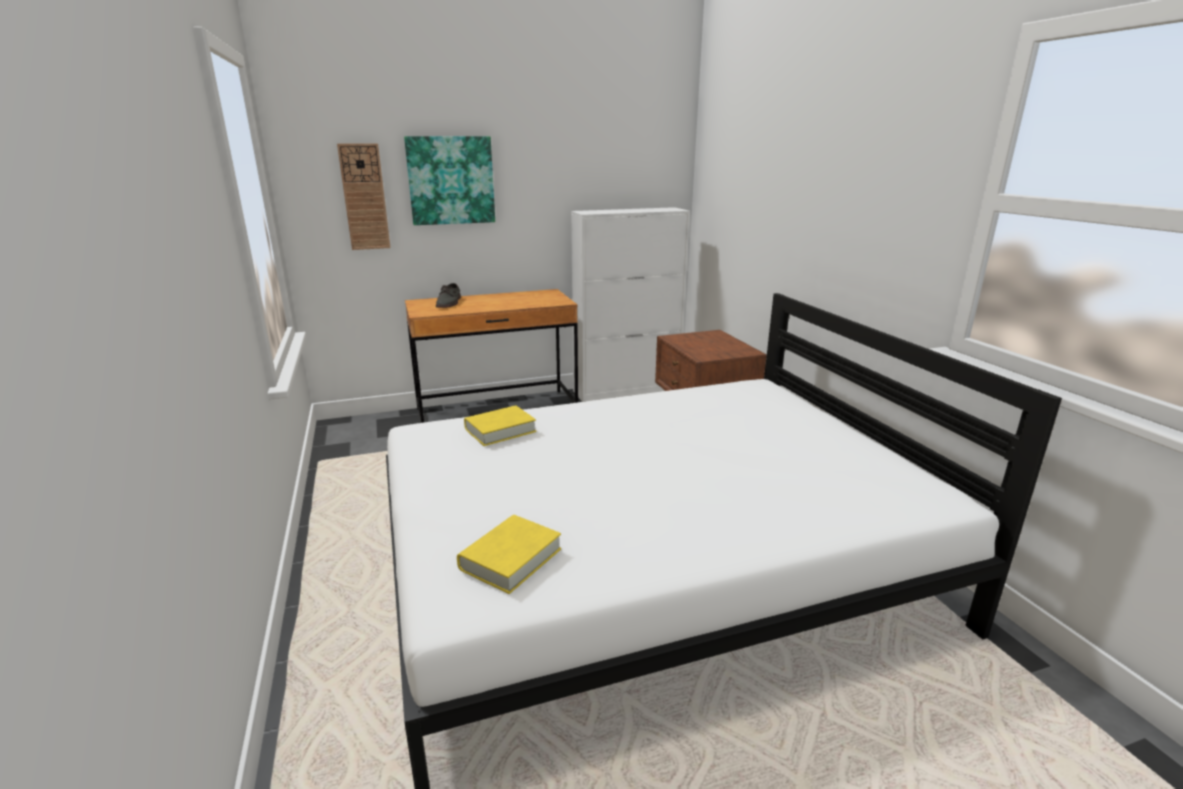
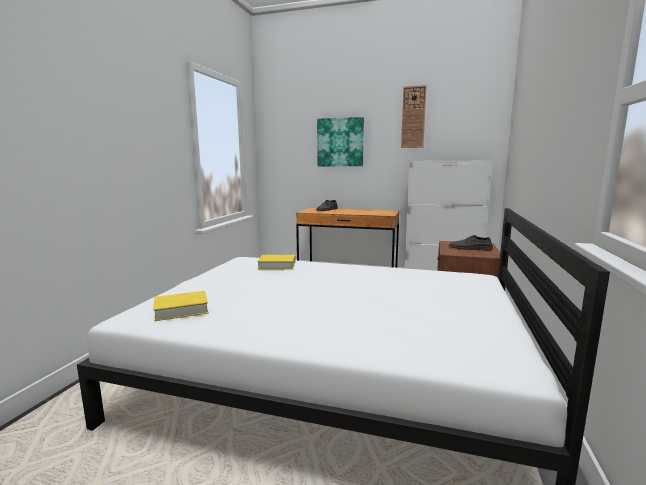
camera: 35 degrees right, 10 degrees down
wall clock [337,144,390,250] -> wall clock moved to [401,85,426,148]
none -> grey shoe [449,235,493,251]

